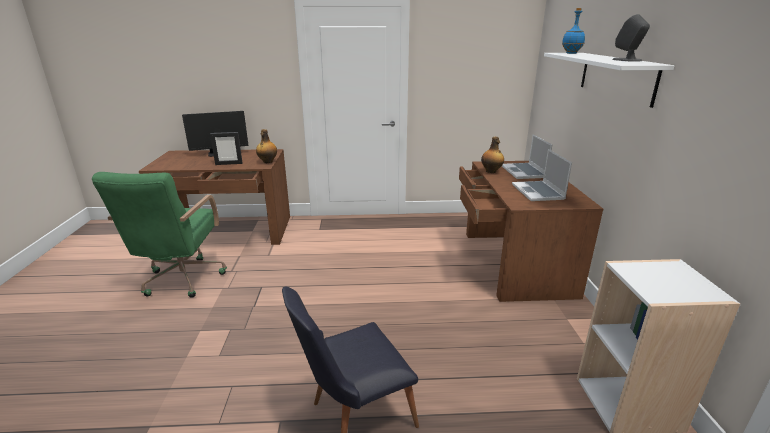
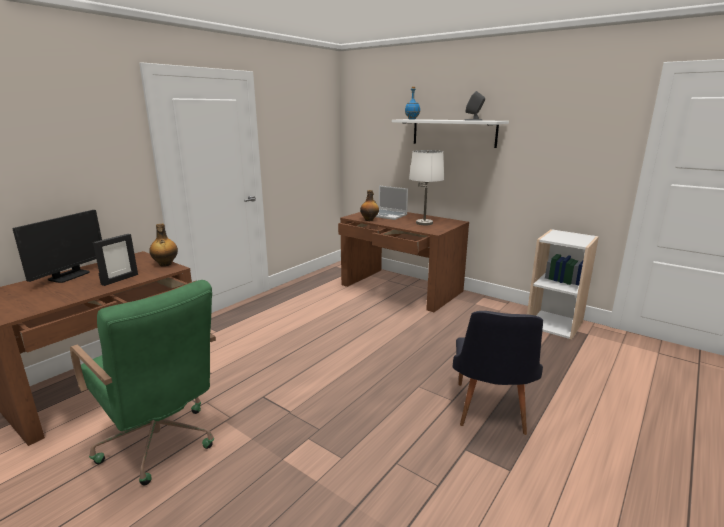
camera: 50 degrees left, 5 degrees down
laptop [512,149,572,201] -> white table lamp [409,150,444,225]

